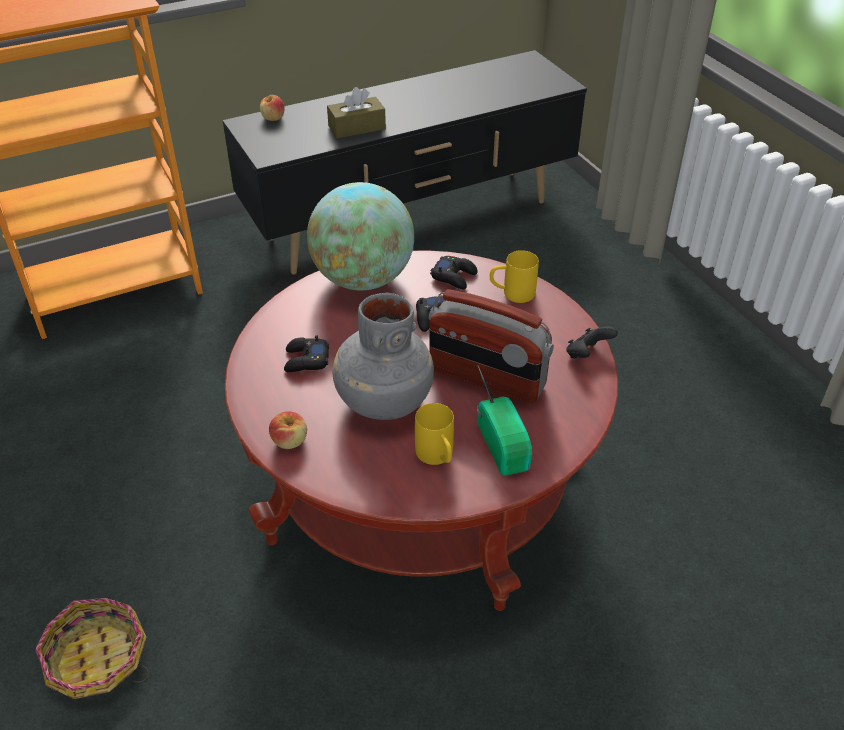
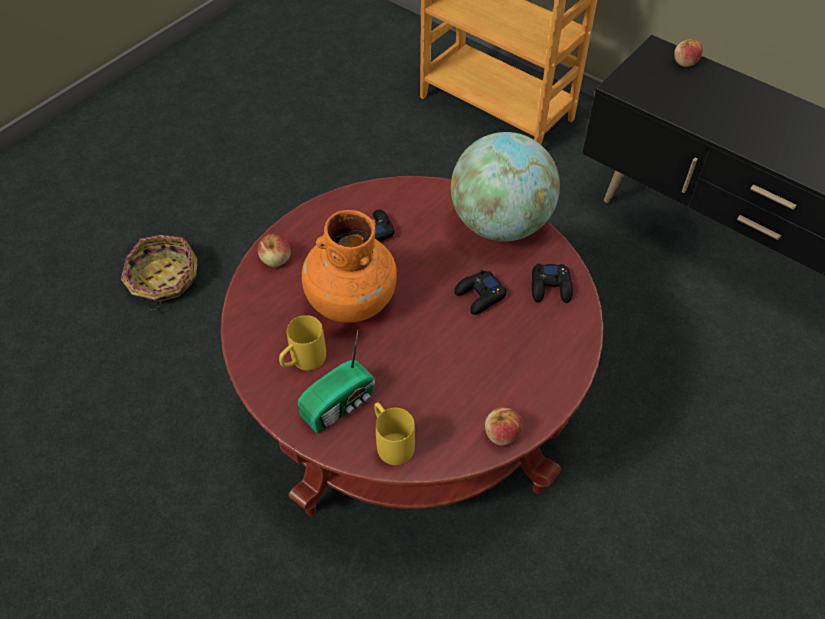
camera: 65 degrees right, 10 degrees up
brown tissue box [327,87,386,139] -> none
grey vase [332,293,434,420] -> orange vase [302,210,397,323]
radio [429,289,554,404] -> none
yellow mug [490,250,539,303] -> yellow mug moved to [374,402,415,465]
black game controller [566,326,618,359] -> apple [485,407,523,446]

